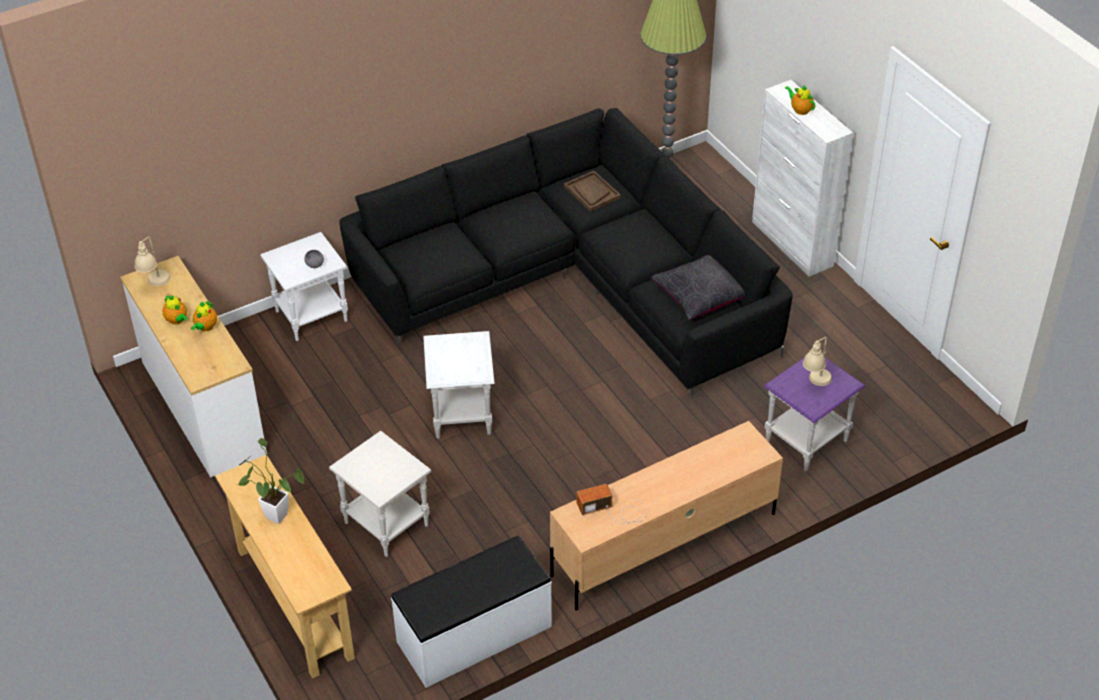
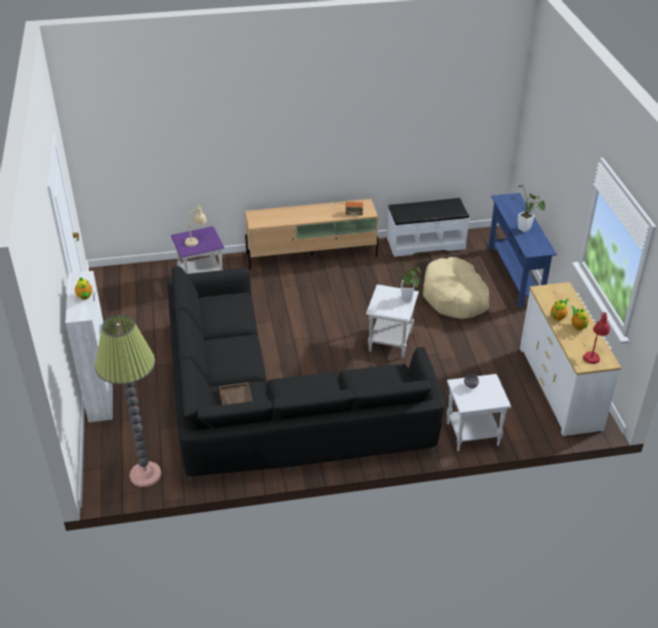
camera: 160 degrees left, 5 degrees down
beige table lamp [135,237,170,286] -> red table lamp [583,312,610,364]
beige console table [215,455,355,678] -> blue console table [488,193,557,307]
white side table [329,431,431,557] -> beige dog bed [423,257,489,319]
black pillow [651,255,745,320] -> none
none -> potted plant [388,253,421,302]

